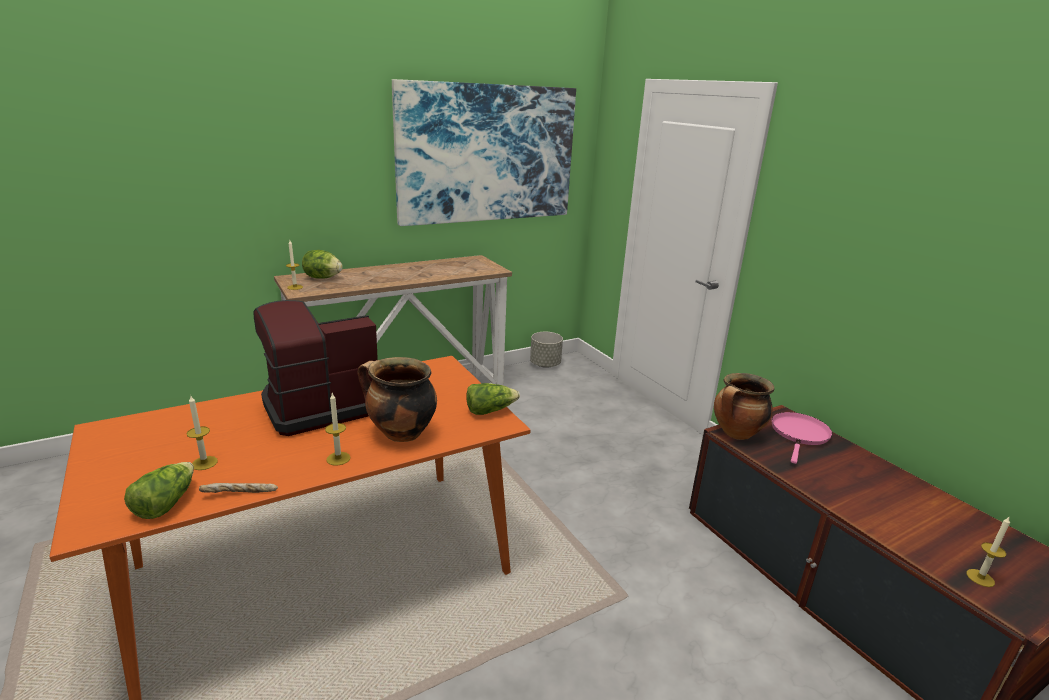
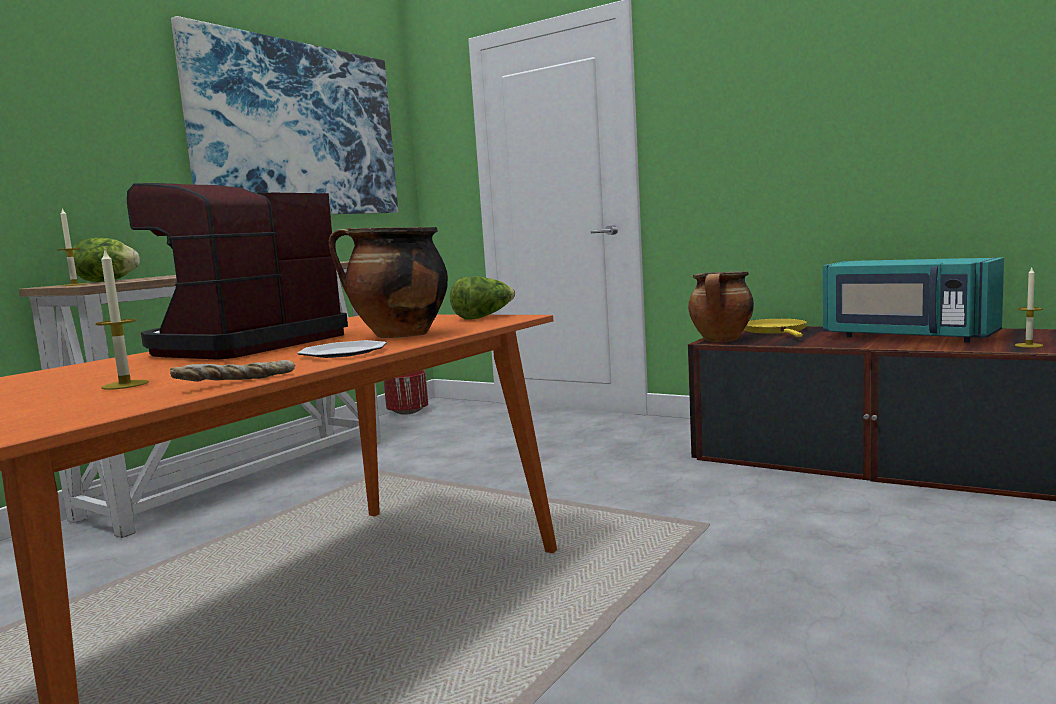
camera: 25 degrees left, 15 degrees down
lettuce [124,462,194,519] -> none
candle [325,393,350,466] -> plate [298,340,386,358]
grey planter [530,332,563,368] -> red planter [384,370,428,415]
pink frying pan [772,412,832,464] -> yellow frying pan [744,319,807,337]
none -> turquoise microwave [823,258,1004,343]

